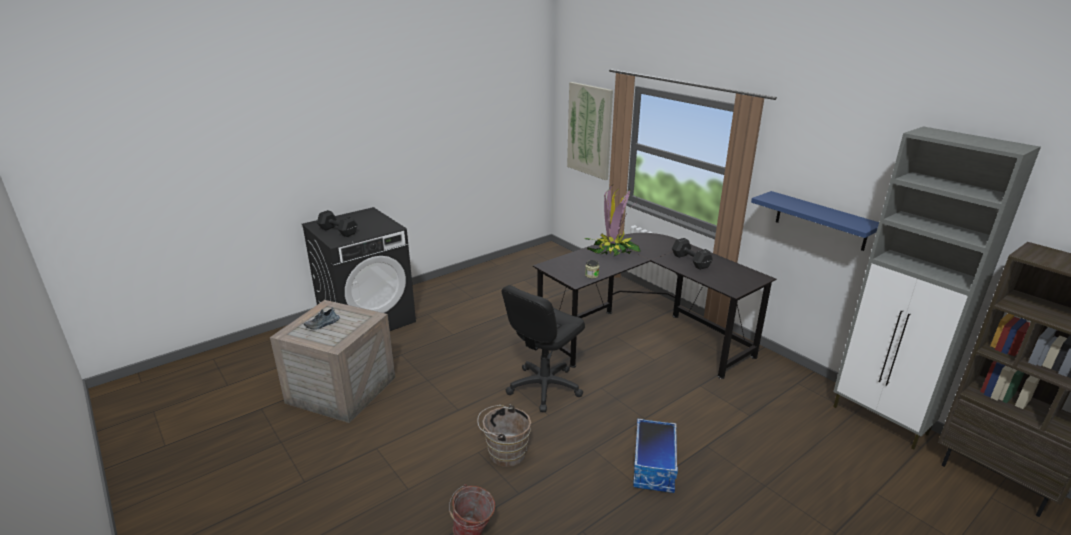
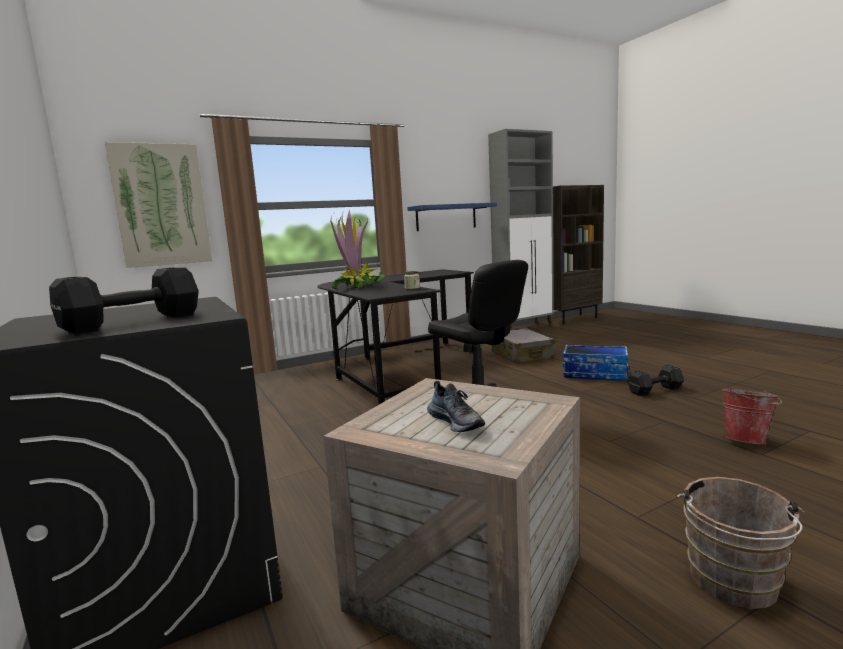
camera: 80 degrees left, 15 degrees down
brown bucket [477,404,531,467] -> brown bucket moved to [677,477,805,609]
black dumbbell [672,238,713,270] -> black dumbbell moved to [627,365,684,396]
none -> grey suitcase [492,328,555,364]

